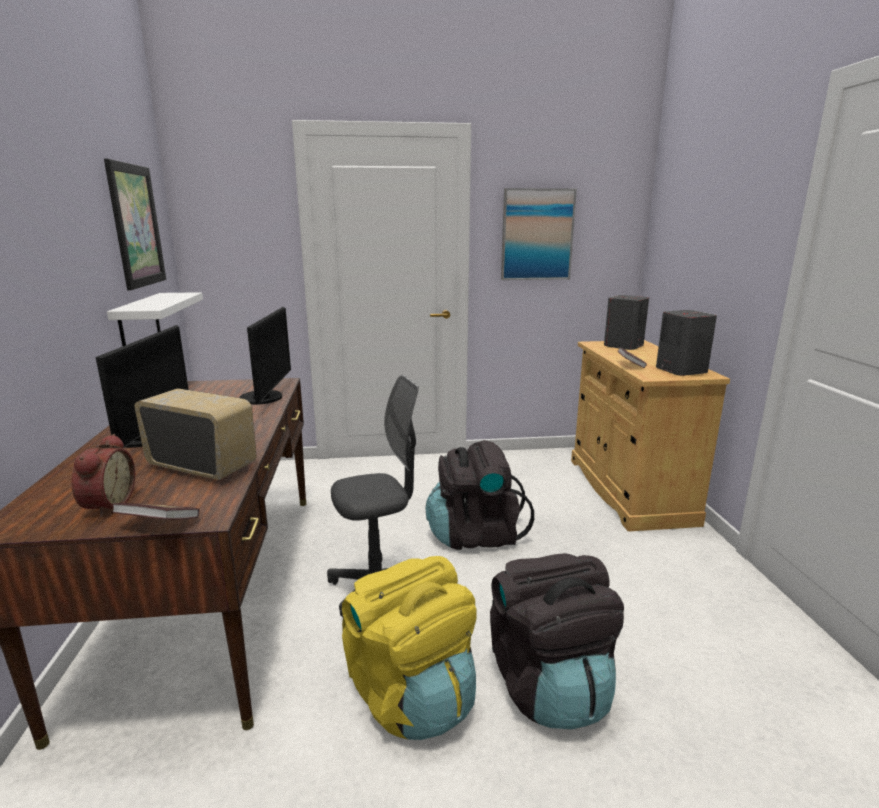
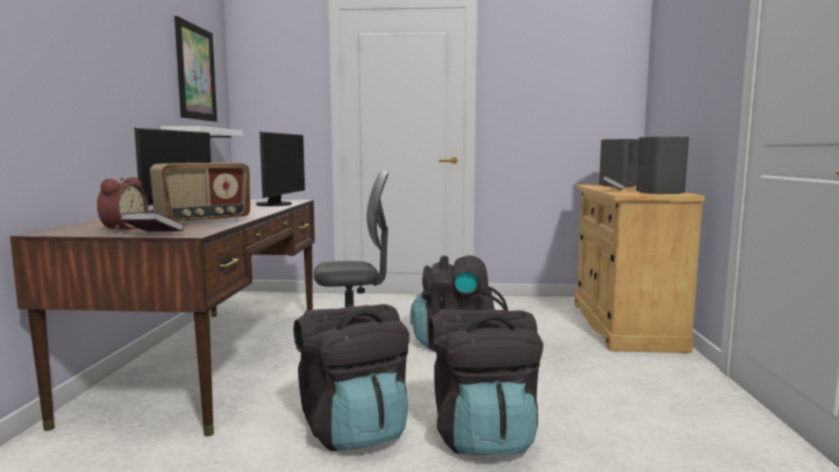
camera: 10 degrees right, 10 degrees down
radio [134,388,257,480] -> radio turned 105 degrees clockwise [150,163,250,223]
yellow backpack [342,556,477,740] -> black backpack [294,304,409,451]
picture [501,188,577,280] -> none

